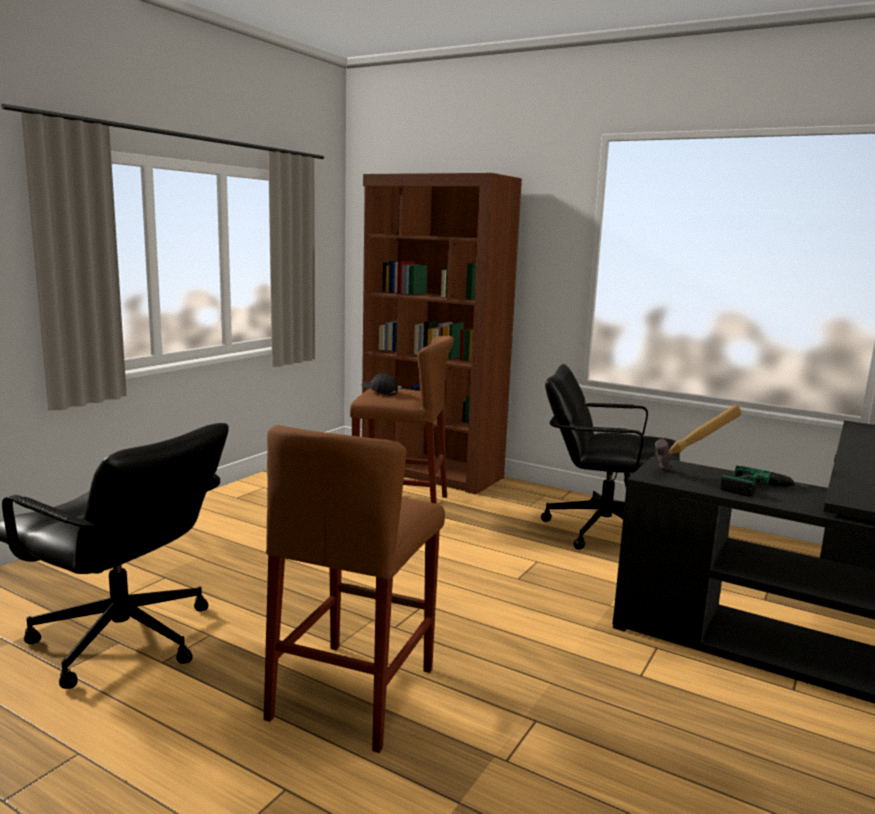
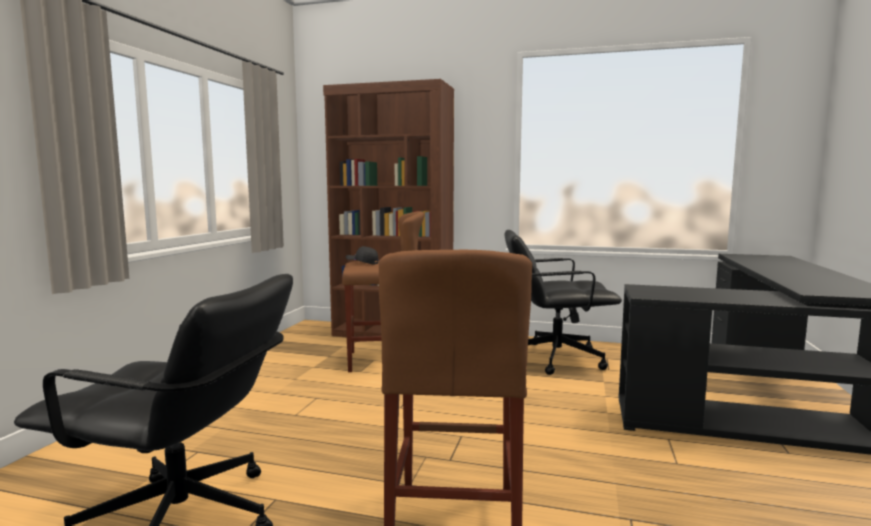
camera: 15 degrees left, 5 degrees down
hammer [655,405,741,470] -> none
power drill [720,466,809,497] -> none

